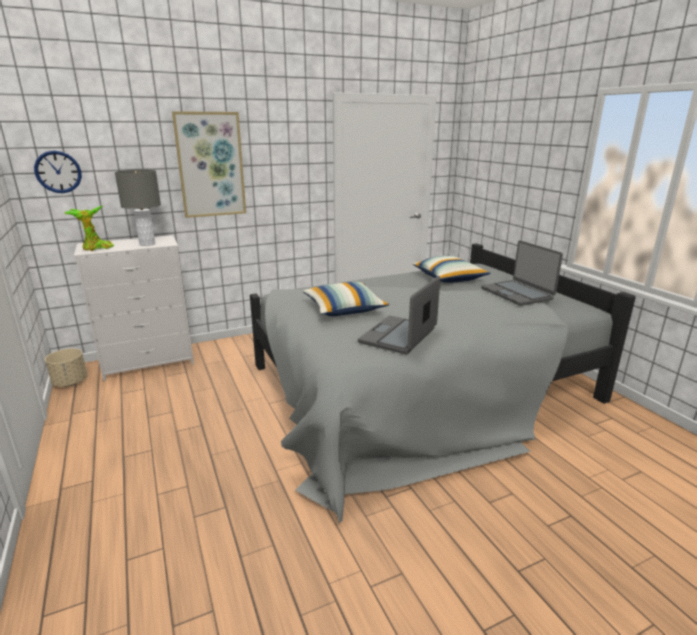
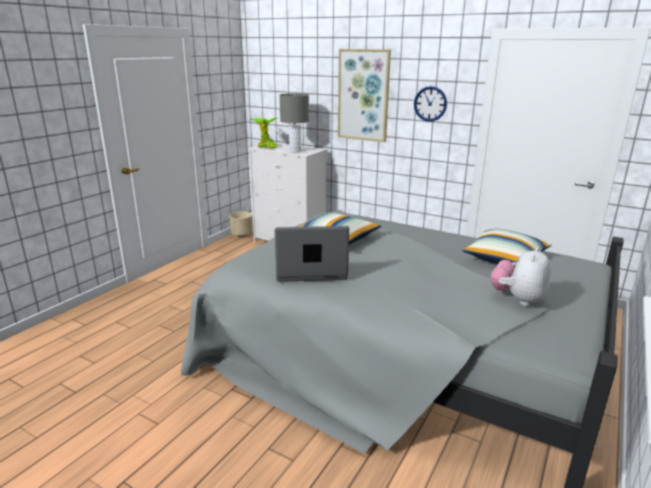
camera: 55 degrees right, 0 degrees up
wall clock [34,151,82,193] -> wall clock moved to [414,86,447,122]
laptop [481,240,563,306] -> plush toy [491,247,550,306]

